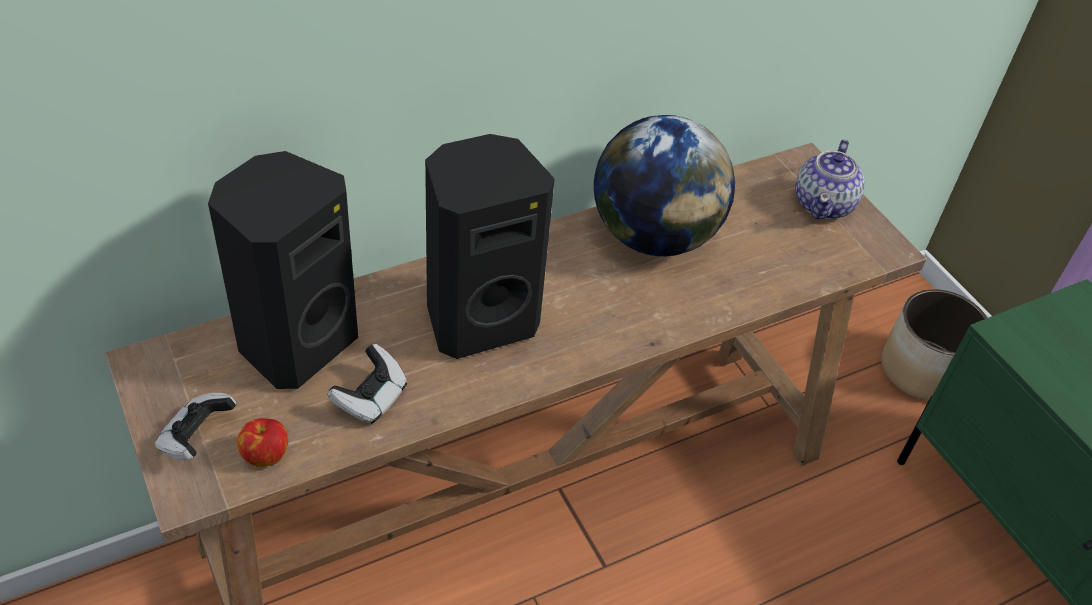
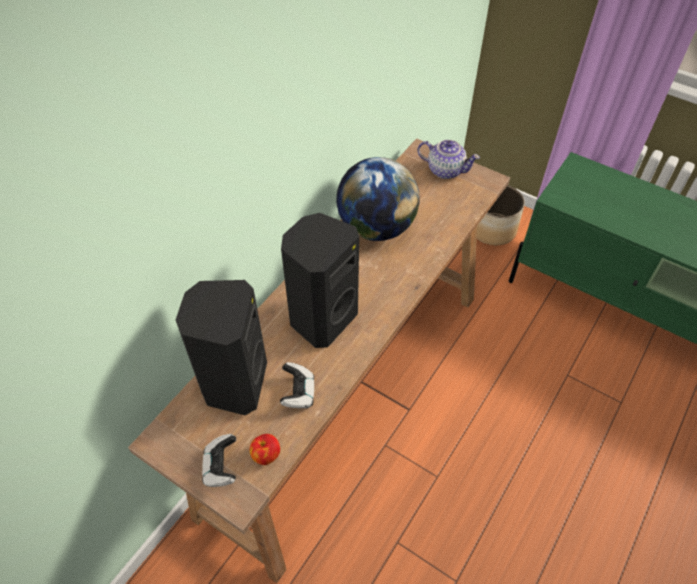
camera: 25 degrees left, 5 degrees up
teapot [795,139,865,219] -> teapot turned 60 degrees counterclockwise [417,140,480,179]

